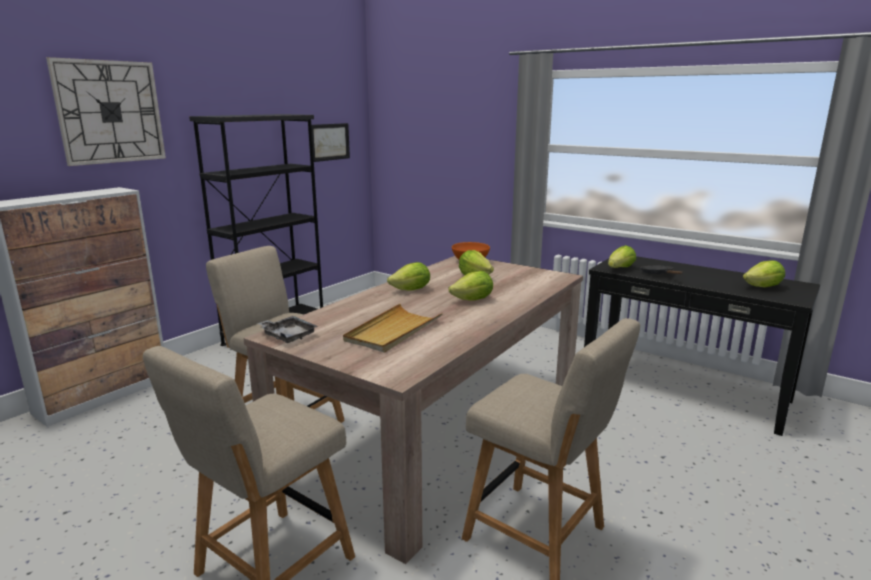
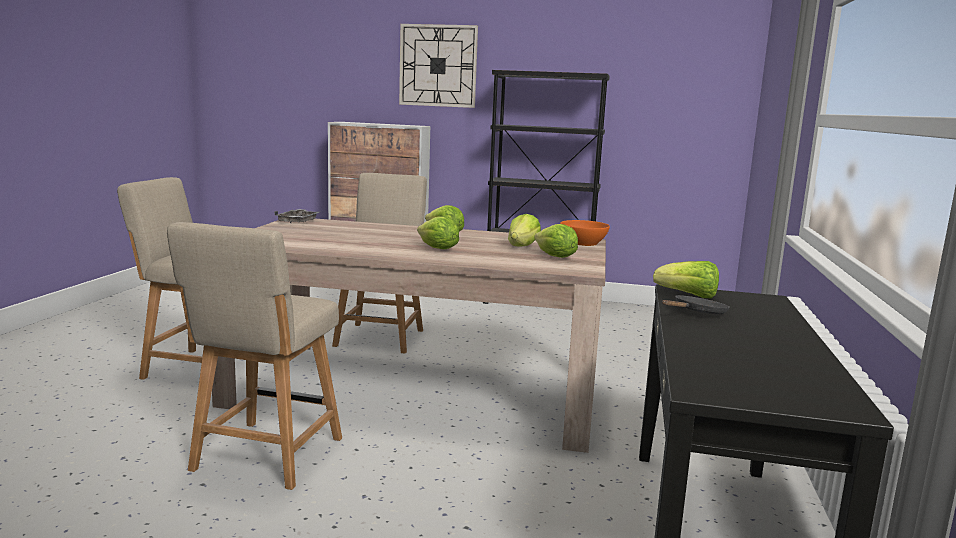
camera: 65 degrees right, 5 degrees down
picture [311,123,350,162] -> none
beige tray [343,304,443,353] -> none
lettuce [743,260,785,287] -> lettuce moved to [534,224,578,258]

